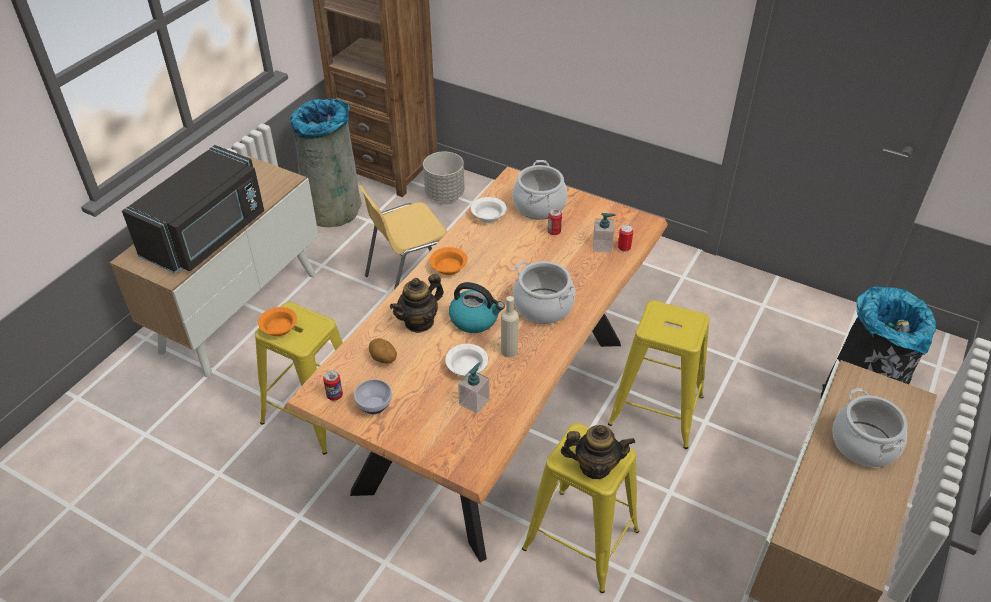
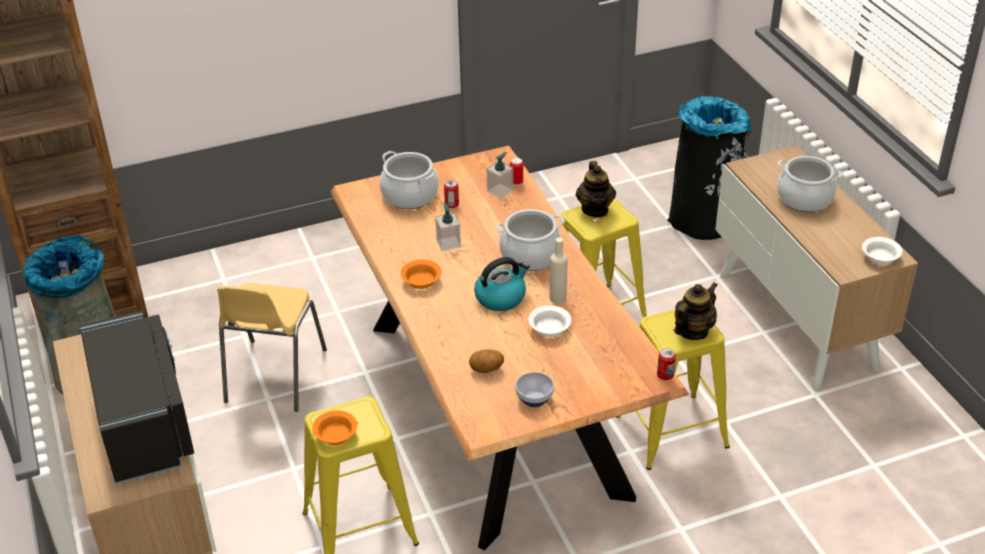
camera: 50 degrees left, 5 degrees down
can [323,370,343,401] -> can moved to [657,348,676,380]
teapot [390,274,444,333] -> teapot moved to [576,161,616,217]
grey planter [423,152,464,201] -> none
soap dispenser [458,362,489,414] -> soap dispenser moved to [435,202,461,251]
white bowl [471,197,507,223] -> white bowl moved to [862,237,903,265]

